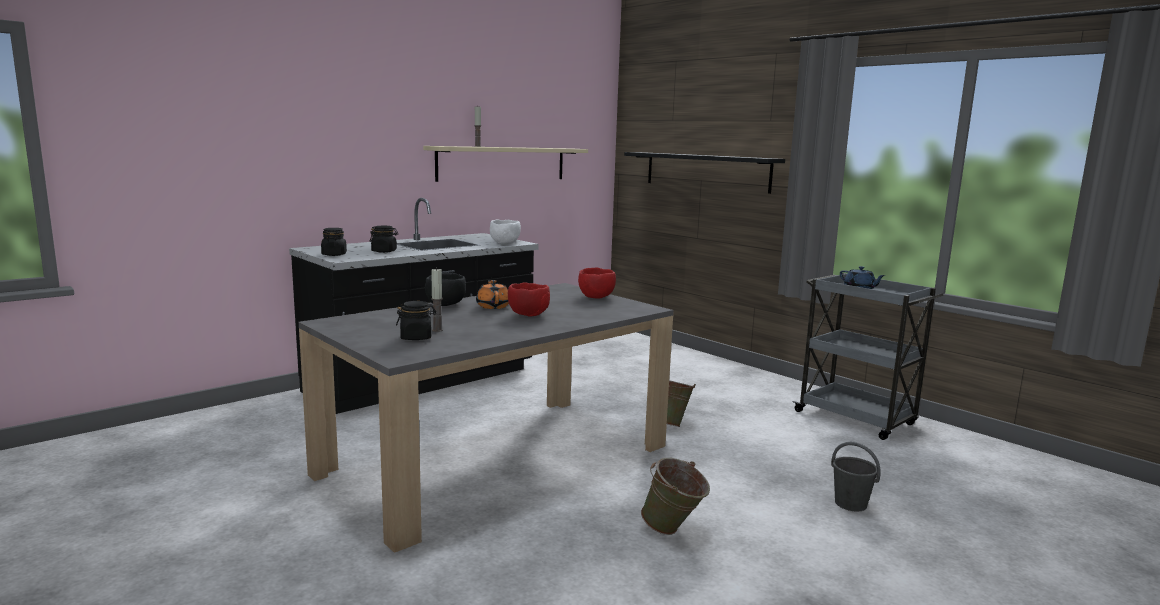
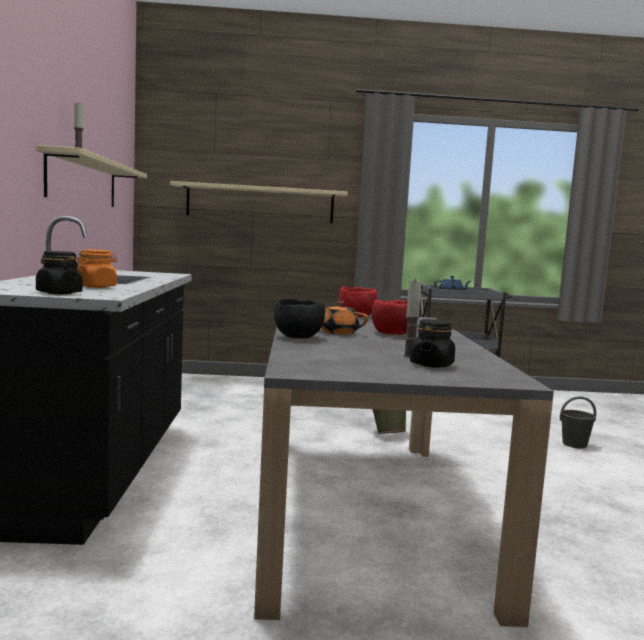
camera: 50 degrees left, 5 degrees down
black jar [370,226,398,253] -> orange jar [77,249,117,288]
white bowl [490,219,521,244] -> none
black shelf [624,152,785,194] -> beige shelf [170,181,348,223]
green bucket [641,457,710,535] -> none

